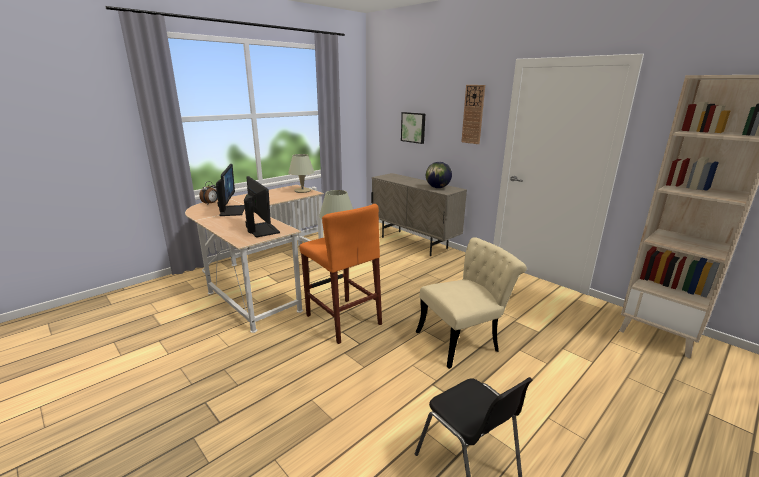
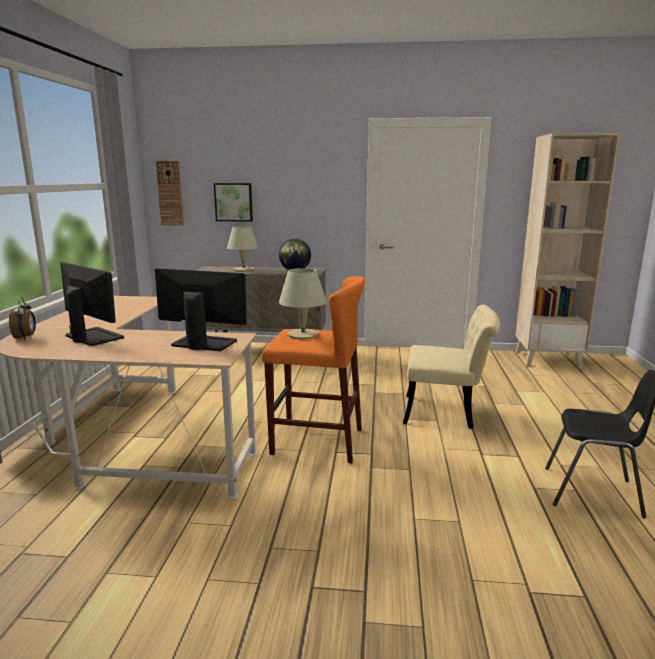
camera: 40 degrees left, 5 degrees down
beige table lamp [288,154,315,193] -> beige table lamp moved to [227,226,258,272]
beige chair [416,237,527,369] -> beige chair turned 75 degrees clockwise [403,305,500,429]
wall clock [461,85,485,144] -> wall clock moved to [155,161,184,226]

